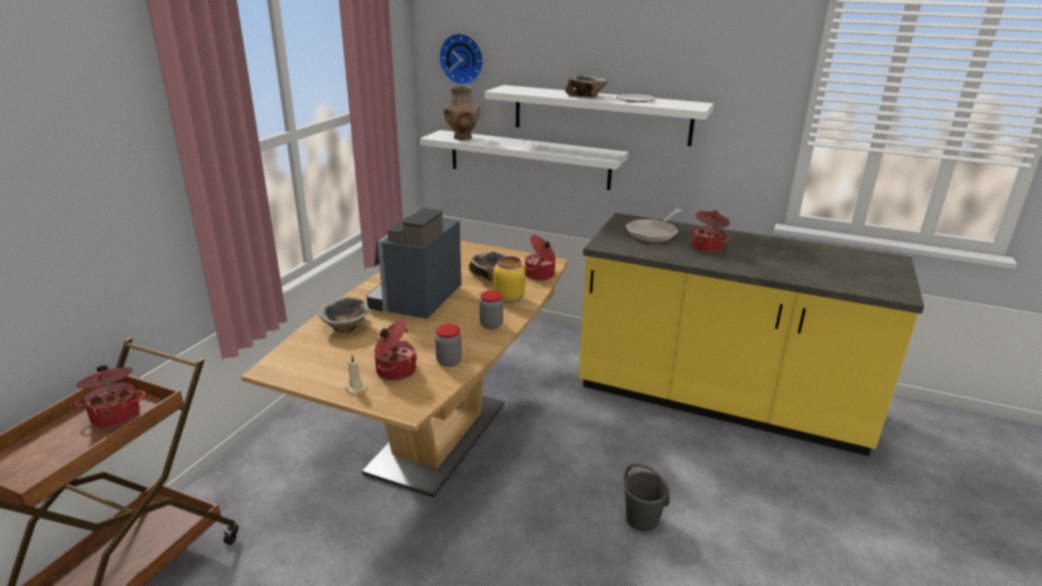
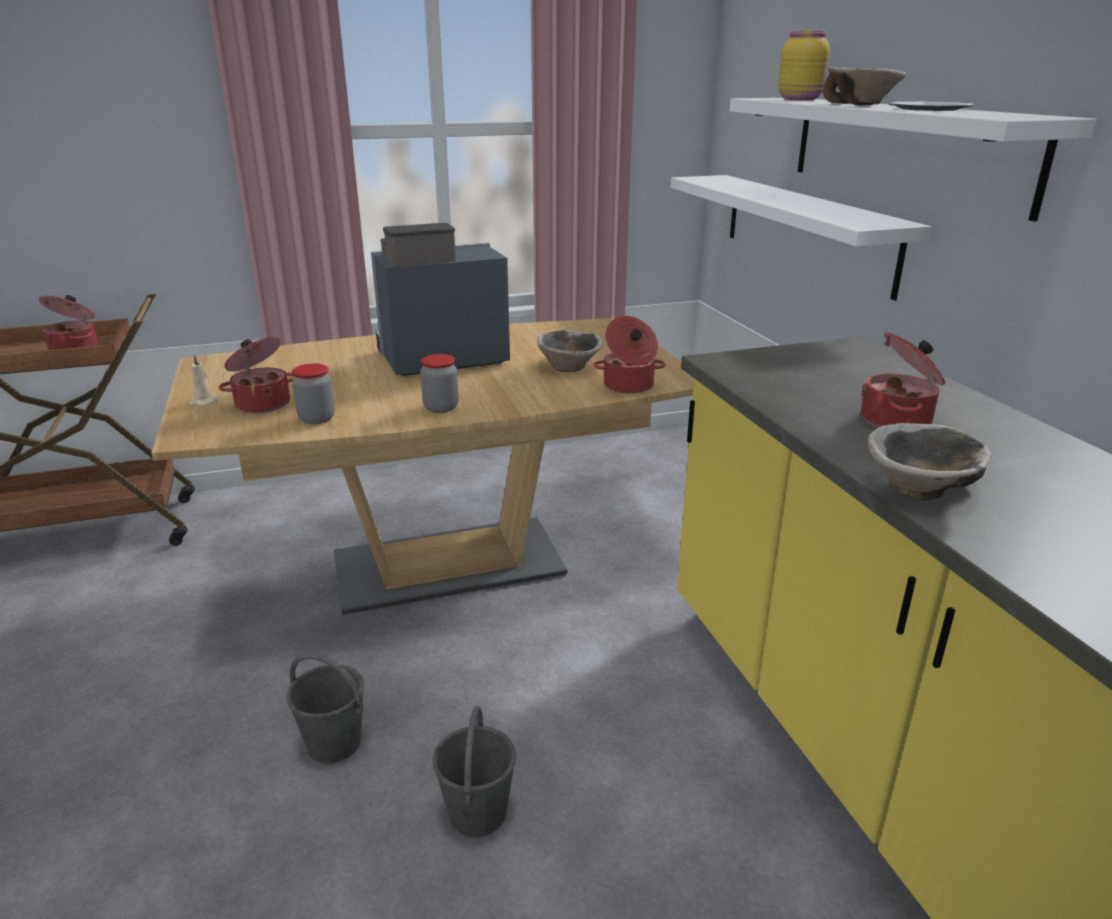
camera: 50 degrees right, 0 degrees up
bowl [318,297,369,333] -> bowl moved to [868,423,990,500]
wall clock [439,33,484,86] -> none
brown vase [444,86,480,140] -> none
yellow jar [493,256,525,303] -> yellow jar moved to [778,31,830,100]
frying pan [626,209,682,243] -> none
none -> grey bucket [287,653,364,763]

